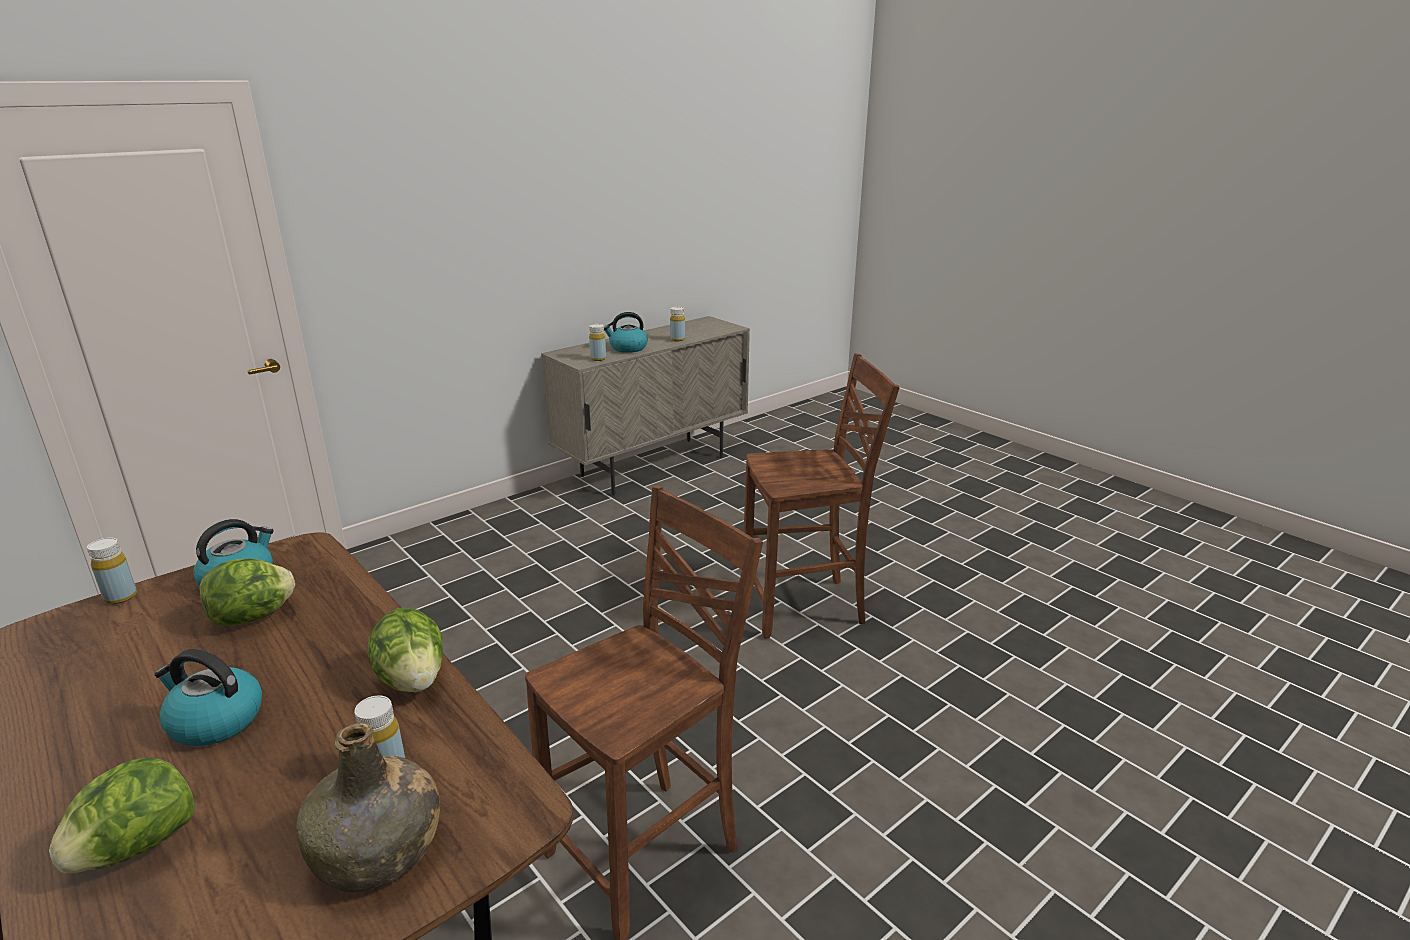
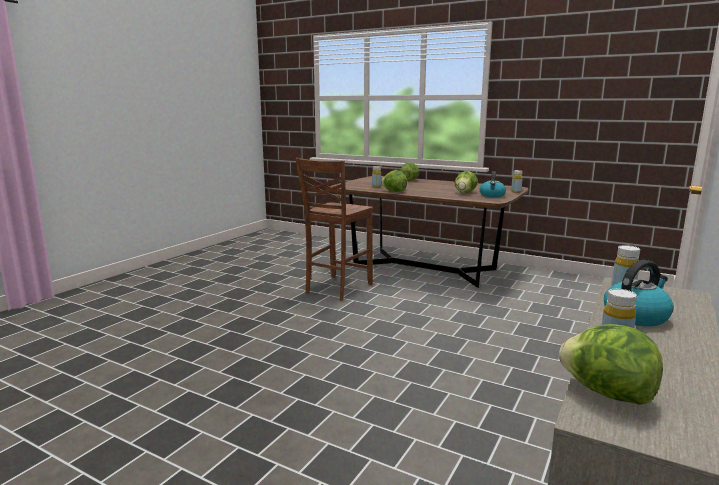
camera: 160 degrees right, 10 degrees down
kettle [155,649,262,746] -> none
green bottle [296,723,440,892] -> none
brown chair [744,353,899,639] -> none
none -> lettuce [559,324,663,405]

